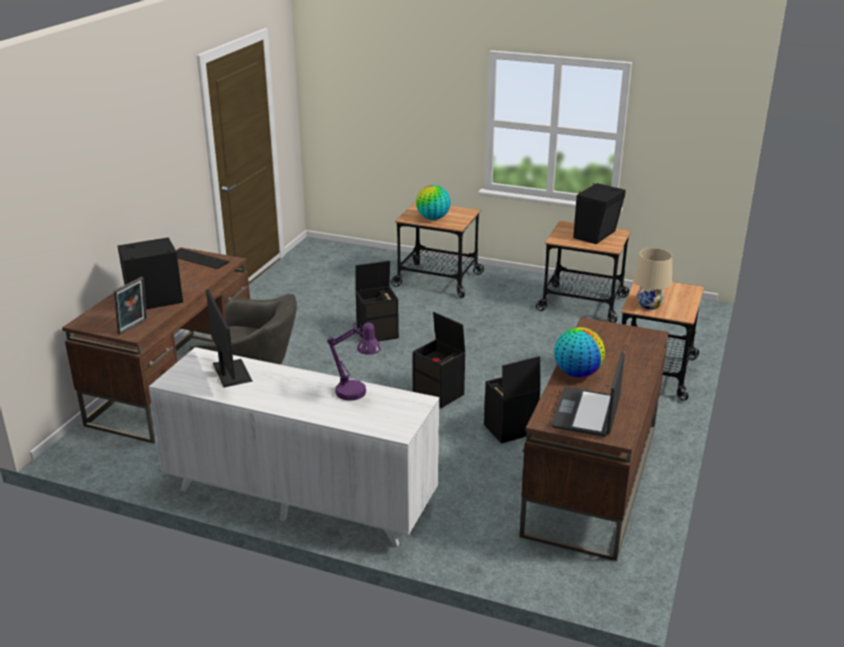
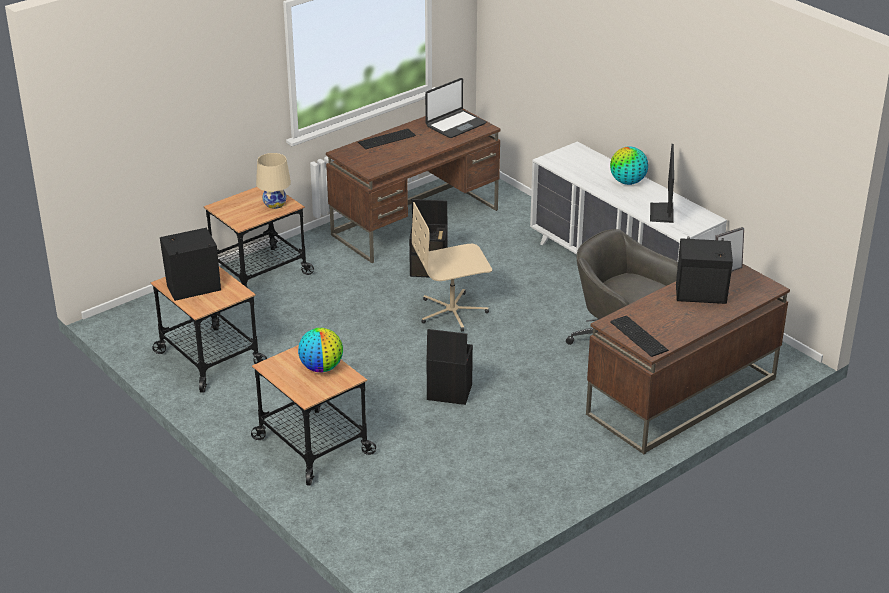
camera: 150 degrees left, 5 degrees up
purple table lamp [327,322,381,400] -> none
black storage box [413,312,465,408] -> beige office chair [412,202,492,332]
globe [554,327,605,378] -> globe moved to [610,146,648,185]
none -> keyboard [358,129,416,149]

